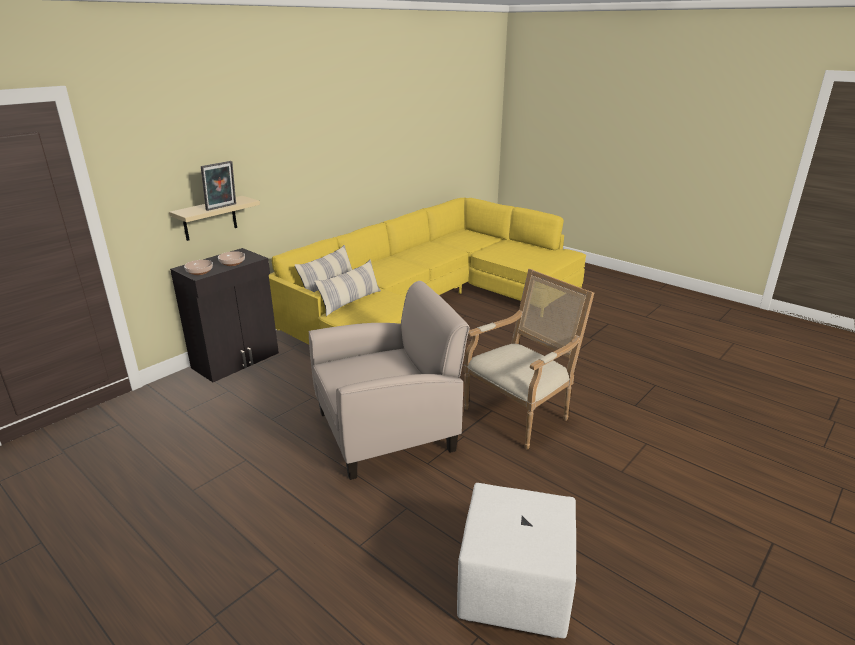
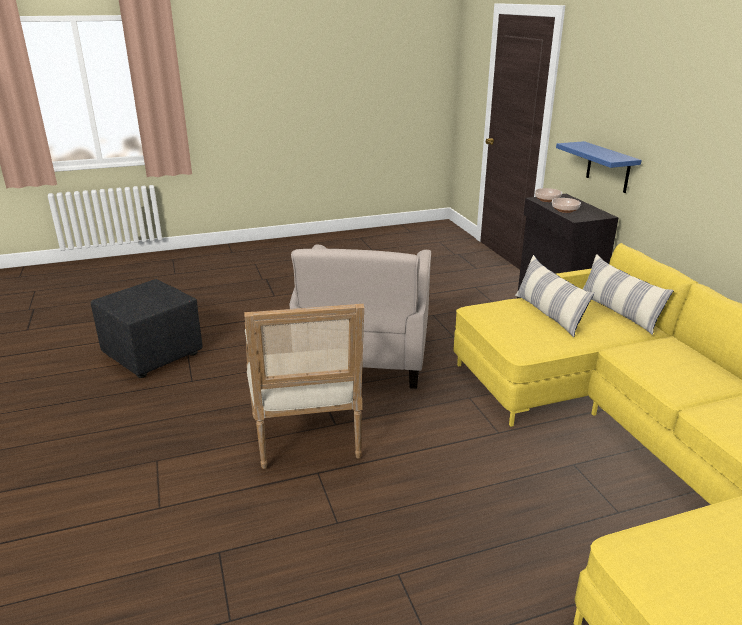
camera: 120 degrees right, 0 degrees up
beige shelf [169,196,260,241] -> blue shelf [556,141,642,193]
picture frame [201,161,236,211] -> none
white ottoman [457,483,576,638] -> black ottoman [91,279,203,378]

